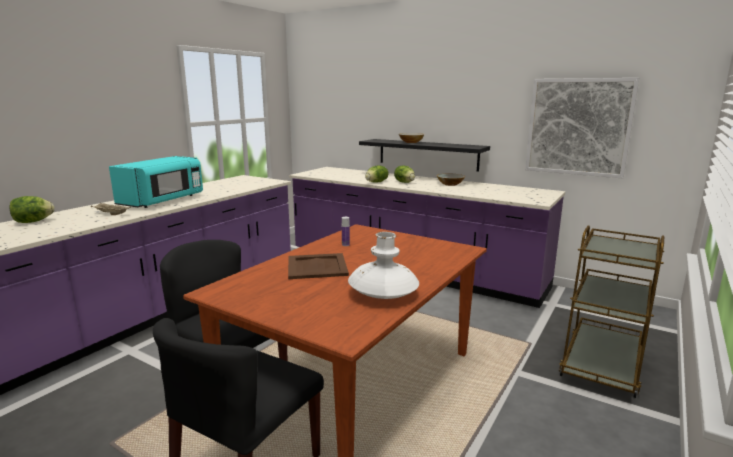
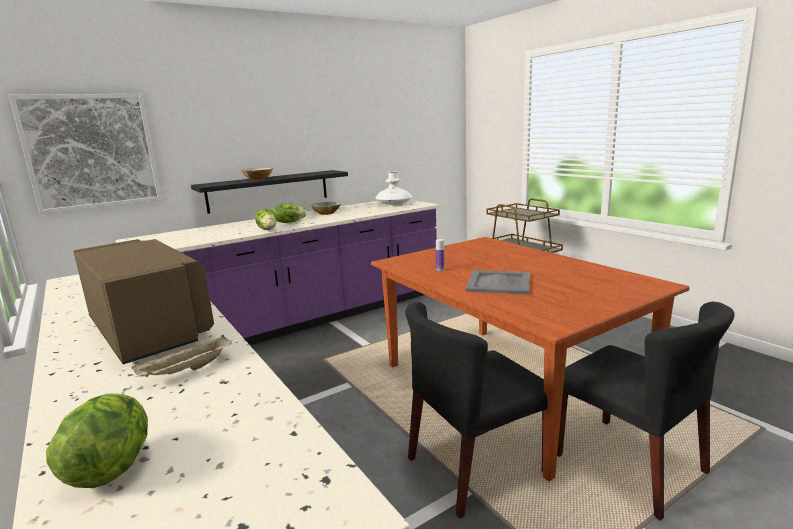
camera: 65 degrees left, 0 degrees up
turquoise microwave [109,156,203,208] -> brown microwave [73,239,214,364]
brown tray [288,253,349,279] -> grey tray [466,270,530,294]
white vase [348,232,419,299] -> white vase moved to [375,171,412,205]
picture [525,78,639,179] -> picture moved to [9,94,162,214]

